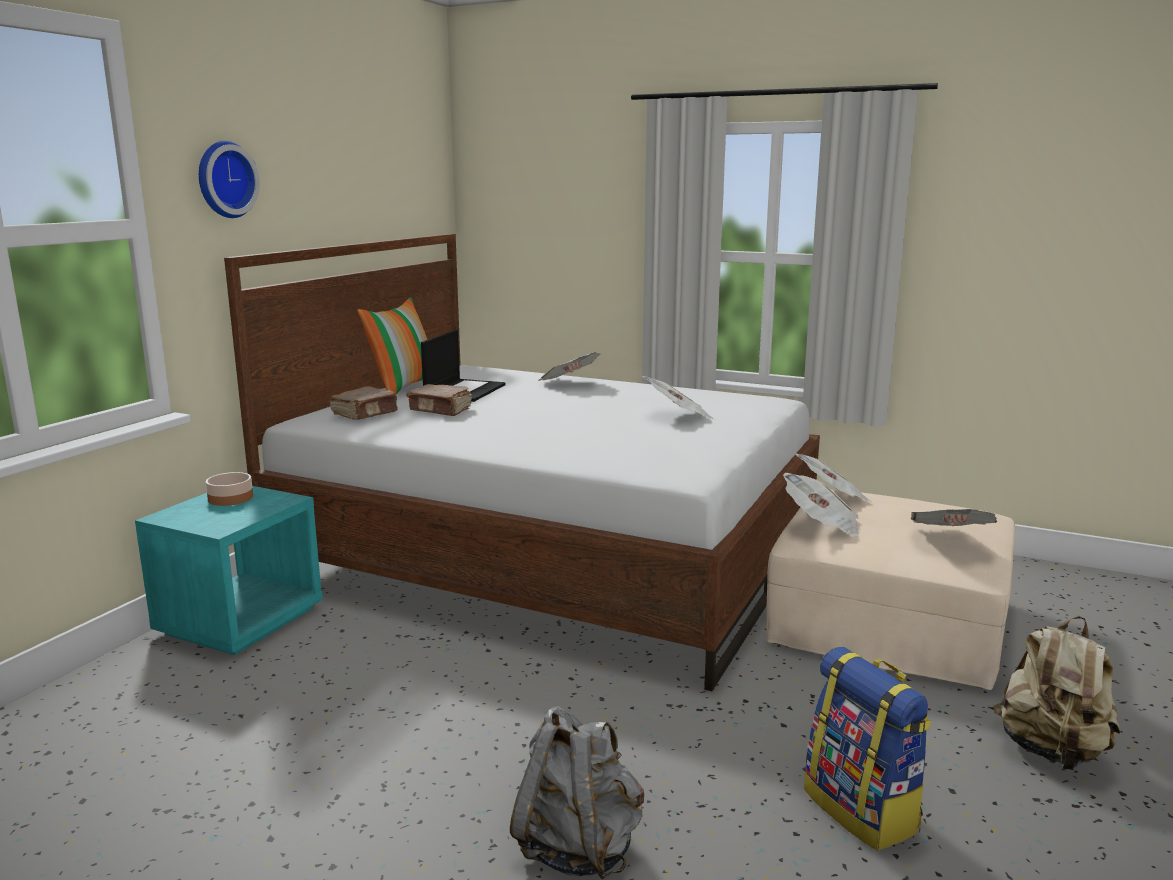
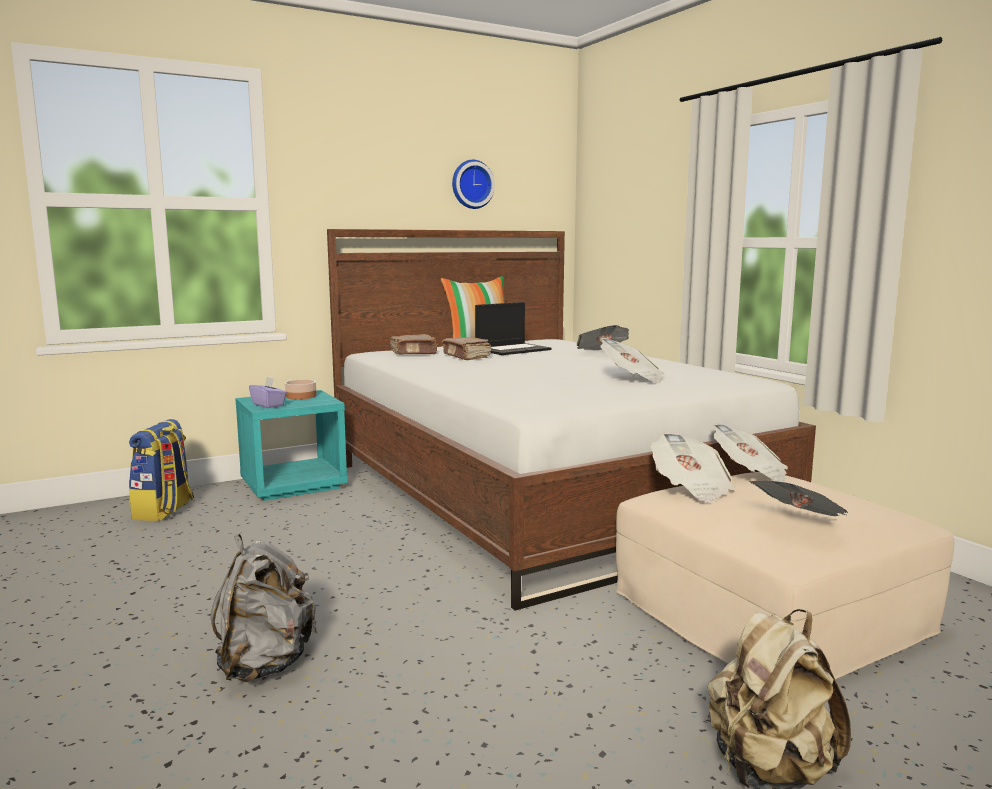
camera: 35 degrees right, 5 degrees down
wall clock [199,141,260,218] -> wall clock moved to [452,160,495,209]
backpack [804,647,932,851] -> backpack moved to [129,419,194,521]
none -> purple tissue box [249,377,287,408]

